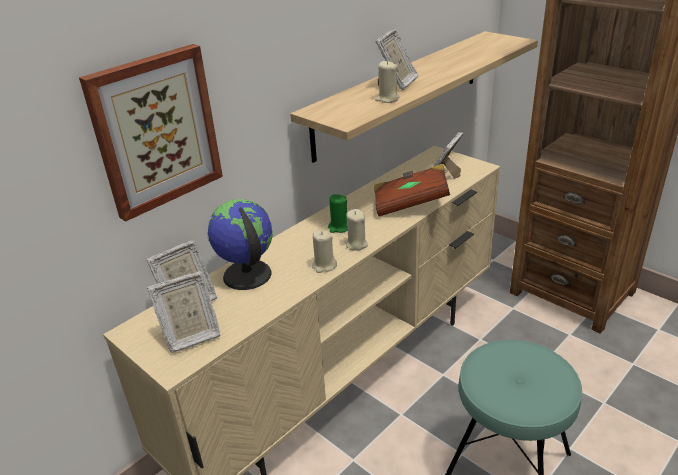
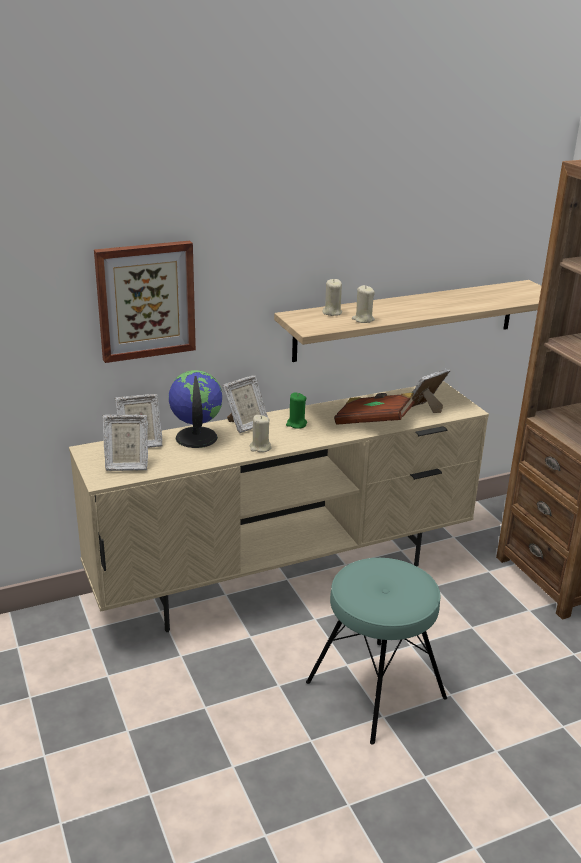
camera: 20 degrees right, 5 degrees down
beige candle [344,209,368,251] -> beige candle moved to [322,279,342,316]
picture frame [376,29,418,90] -> picture frame moved to [222,375,268,433]

